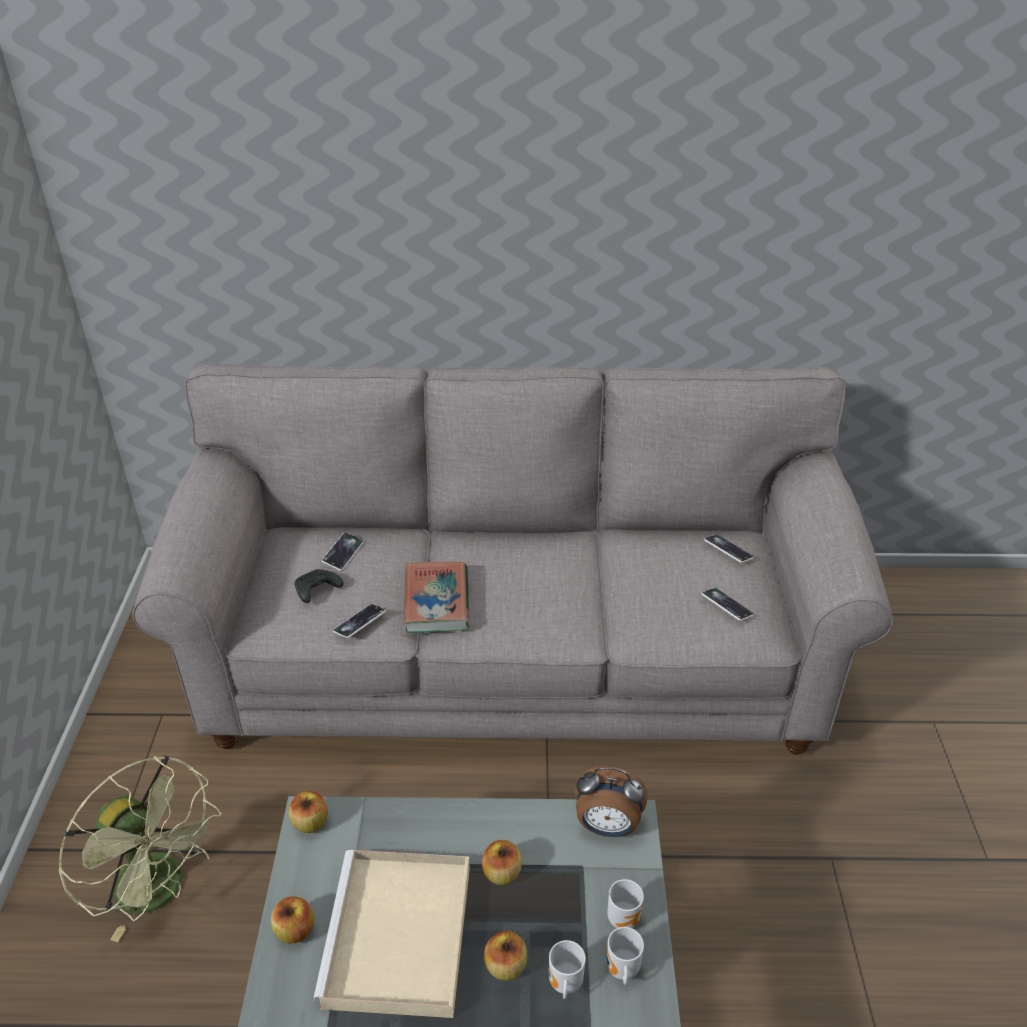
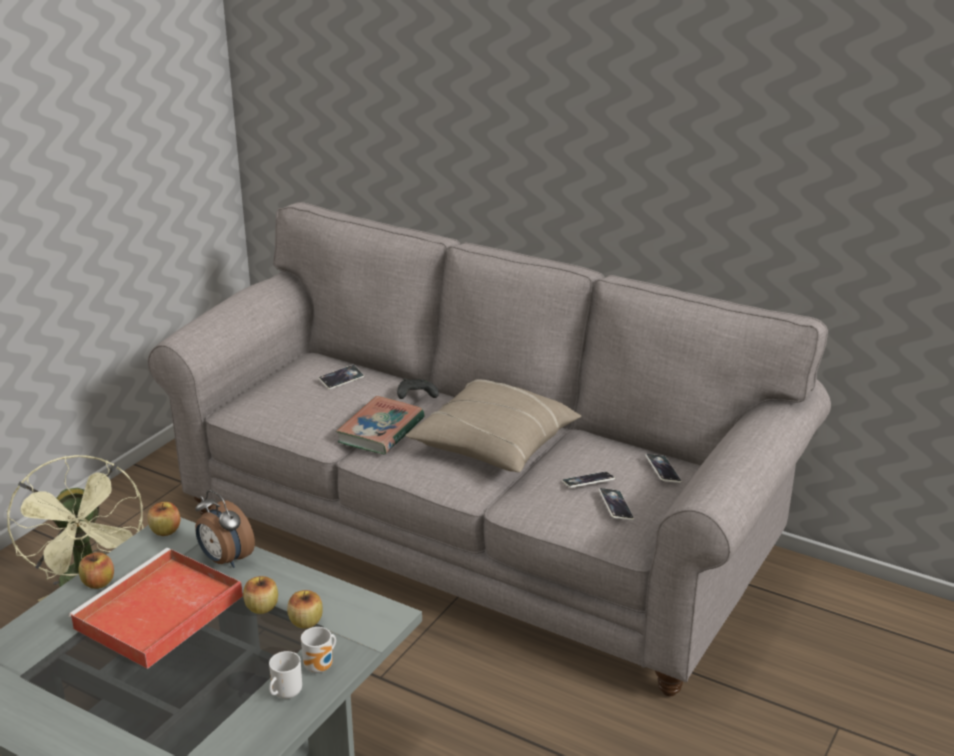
camera: 30 degrees right, 10 degrees down
black game controller [295,569,344,603] -> black game controller moved to [397,378,439,399]
beige tray [313,850,470,1018] -> red tray [68,548,243,669]
phone [333,604,386,638] -> phone moved to [562,472,615,488]
apple [484,931,527,980] -> apple moved to [287,590,323,628]
mug [549,940,586,999] -> none
alarm clock [575,766,648,837] -> alarm clock moved to [195,490,255,568]
none -> beige pillow [405,379,581,472]

